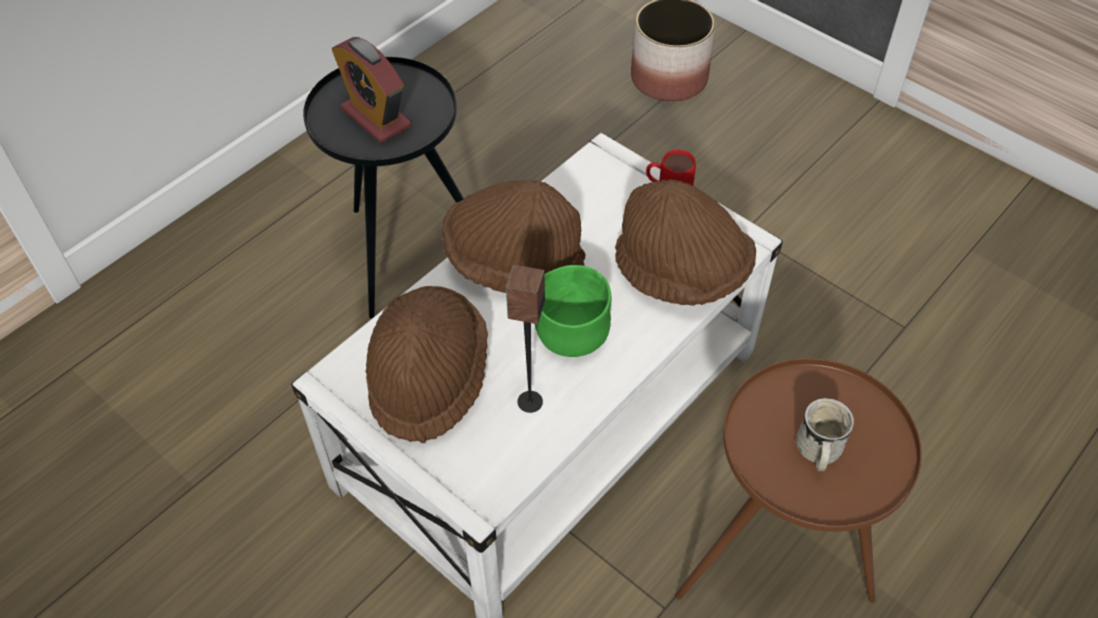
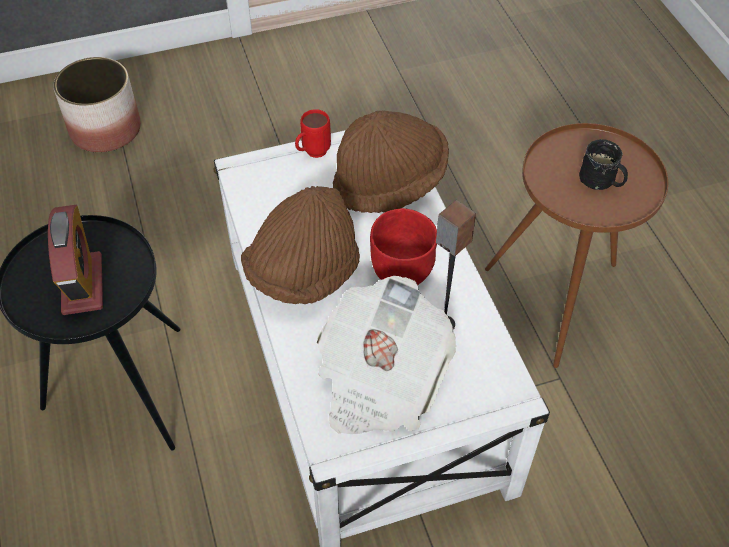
camera: 60 degrees left, 0 degrees up
alarm clock [332,37,411,143] -> alarm clock turned 90 degrees counterclockwise [48,205,103,315]
brown hat [365,286,488,443] -> newspaper [317,276,456,434]
green bowl [535,265,611,357] -> red bowl [370,208,437,285]
white mug [796,398,854,472] -> black mug [579,139,628,190]

